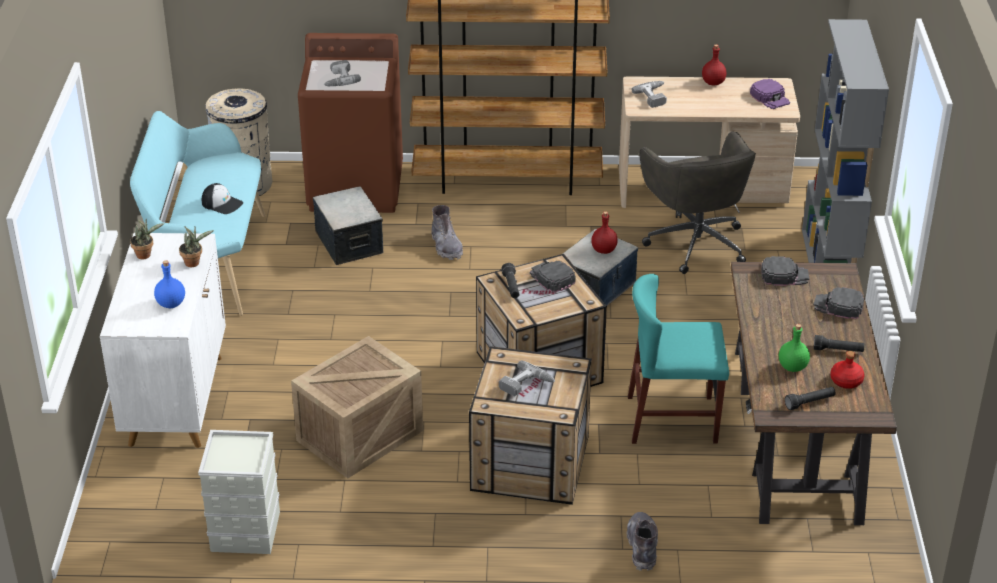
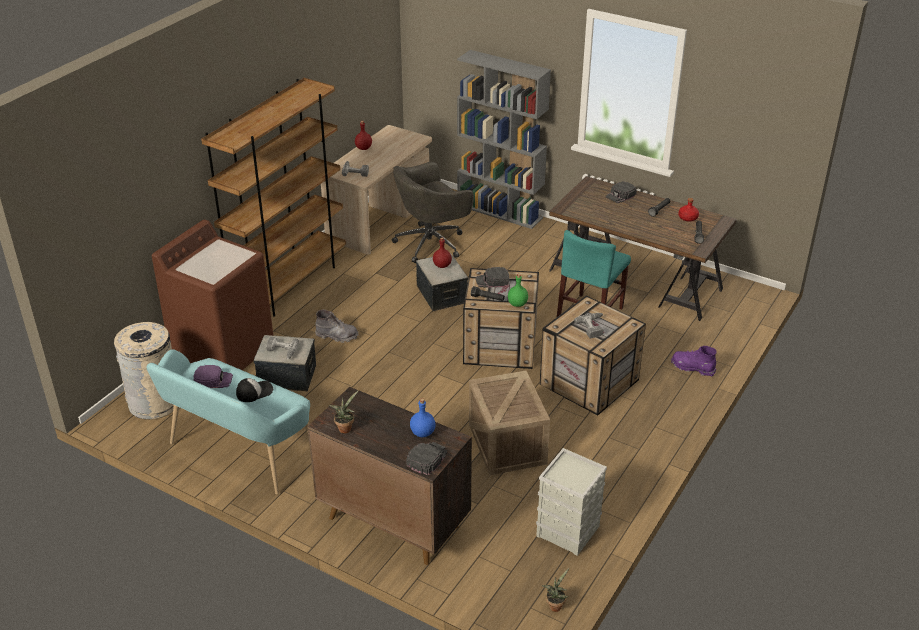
camera: 60 degrees left, 0 degrees up
white cabinet [100,233,226,448] -> brown cabinet [307,387,472,565]
potted plant [179,226,214,267] -> potted plant moved to [542,568,569,612]
power drill [324,60,361,86] -> power drill moved to [266,337,299,359]
grey boot [627,512,658,571] -> purple boot [671,346,717,377]
grey office chair [639,132,756,274] -> grey office chair turned 135 degrees clockwise [392,162,474,263]
purple cap [750,79,790,109] -> purple cap moved to [193,365,233,388]
black cap [761,256,809,286] -> black cap moved to [406,442,448,475]
green bottle [779,324,810,372] -> green bottle moved to [508,274,528,307]

